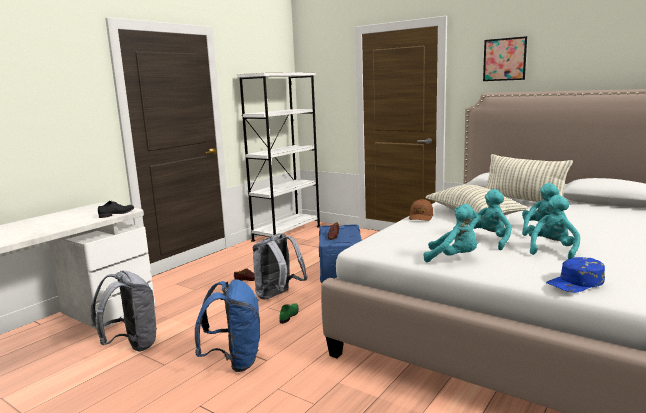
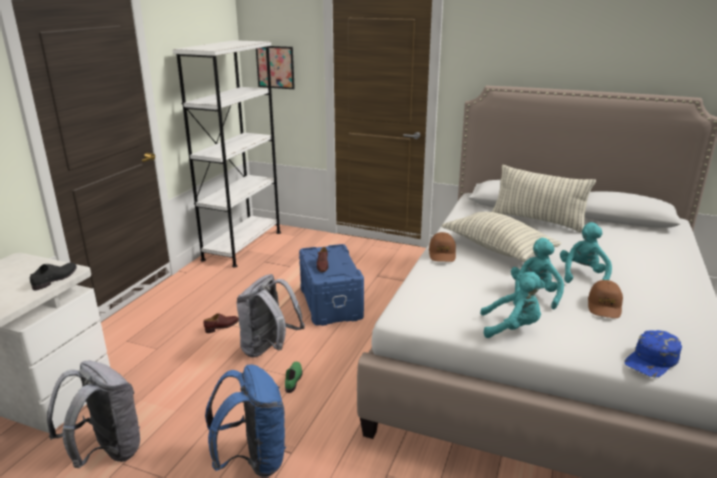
camera: 15 degrees left, 10 degrees up
picture [483,36,527,81] -> picture moved to [256,46,295,89]
turquoise plush toy [527,195,580,259] -> brown cap [588,280,623,318]

